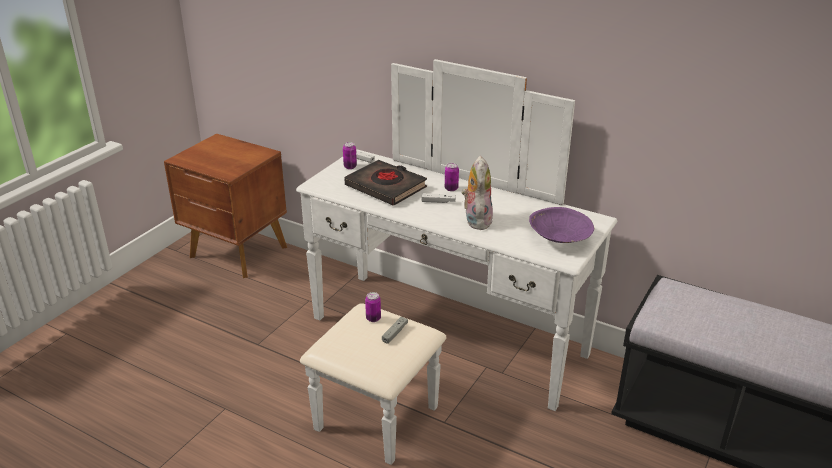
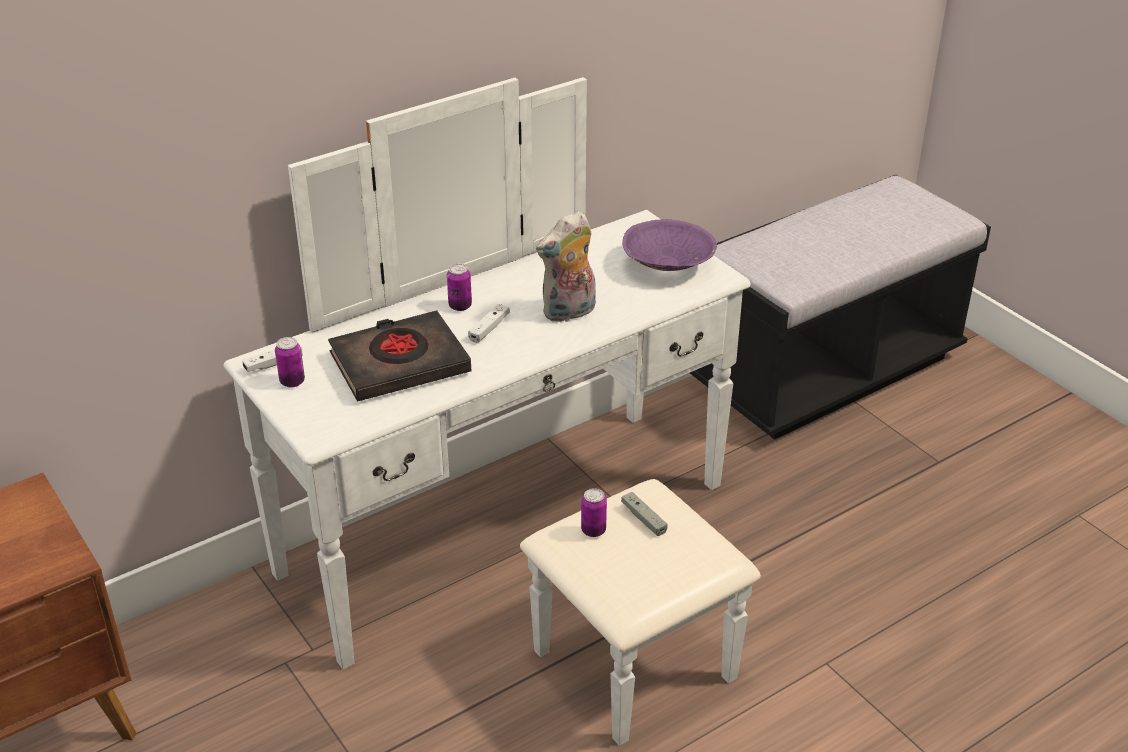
camera: 65 degrees left, 5 degrees up
plush toy [462,156,493,230] -> plush toy turned 60 degrees counterclockwise [536,211,596,323]

